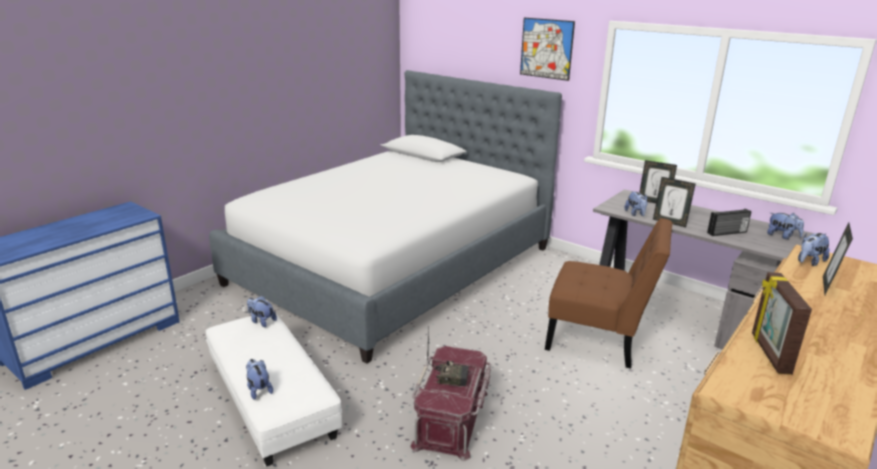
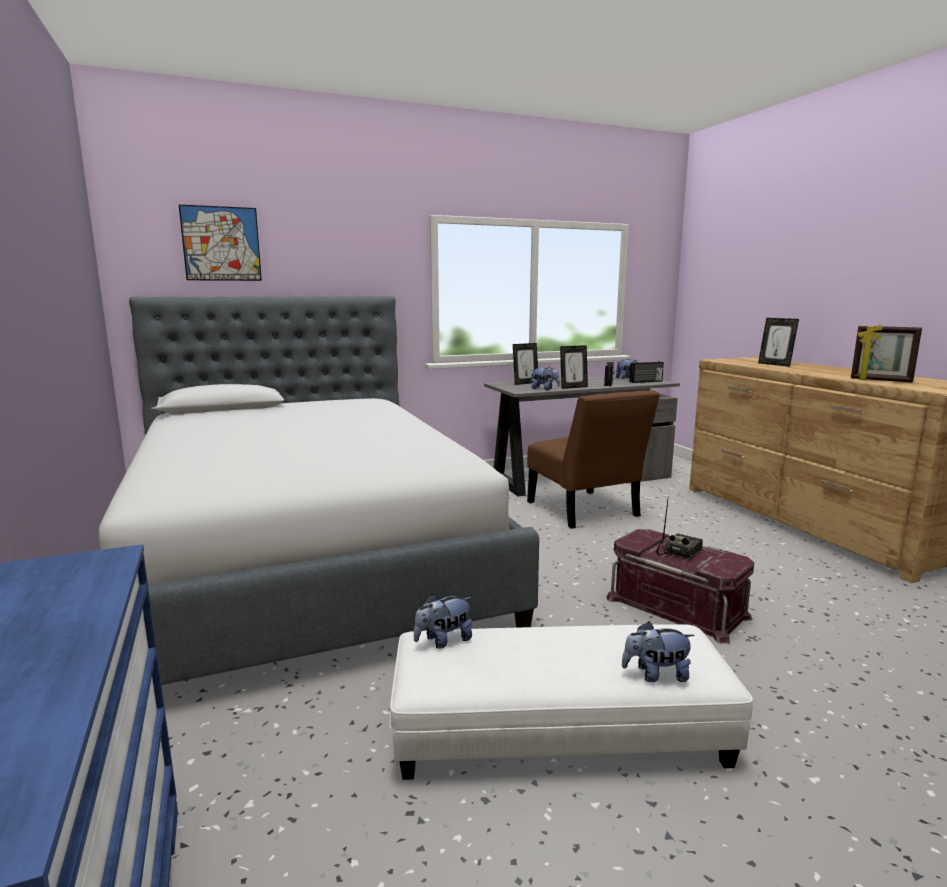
camera: 60 degrees left, 10 degrees down
picture [520,18,575,81] -> picture moved to [179,205,262,281]
brown chair [545,218,672,369] -> brown chair turned 105 degrees clockwise [527,390,660,529]
plush toy [798,232,830,266] -> none
none -> radio [629,362,664,383]

